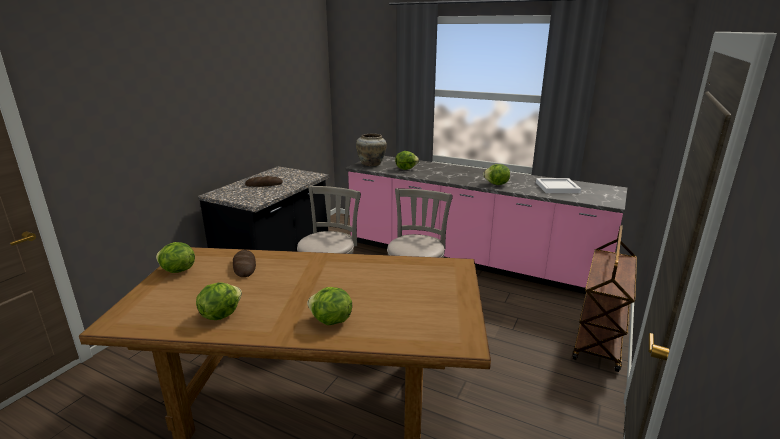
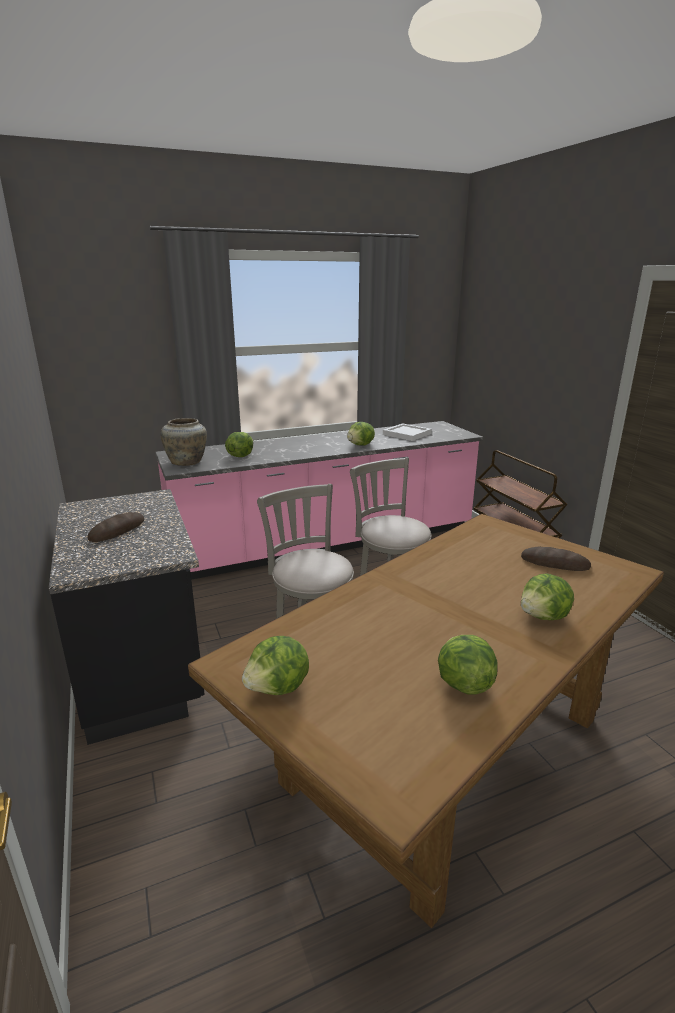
camera: 50 degrees left, 0 degrees up
bread [233,250,256,277] -> bread moved to [521,547,591,571]

